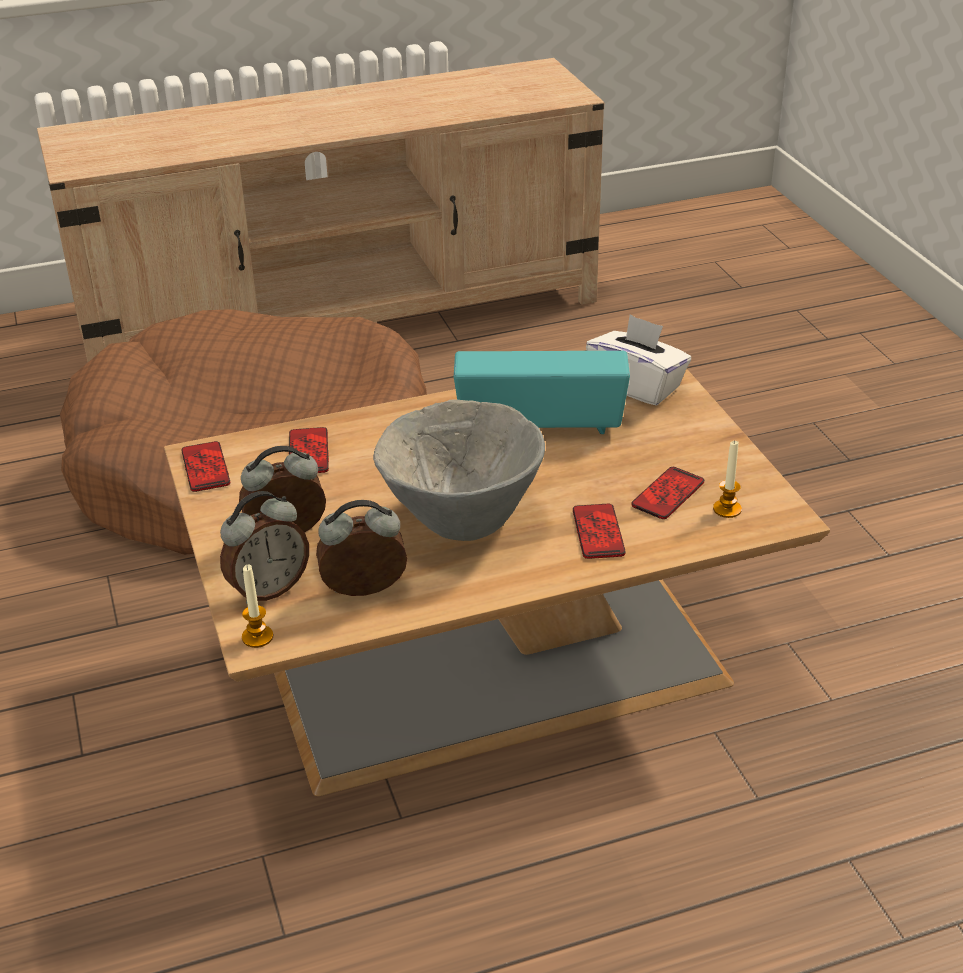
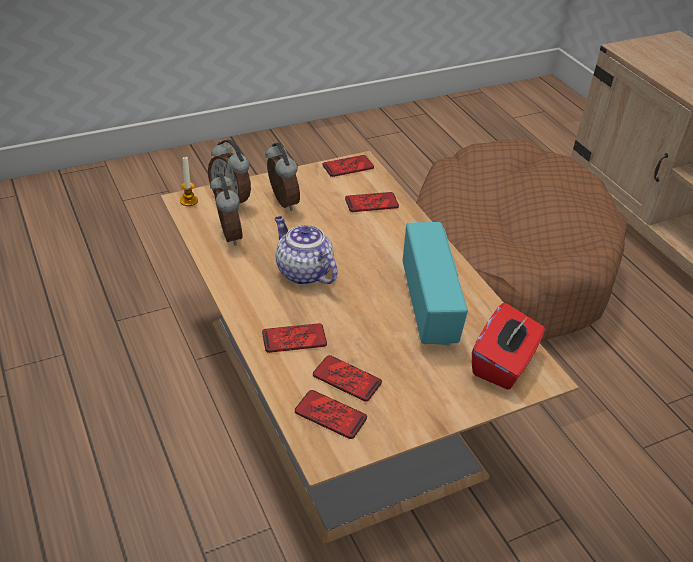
camera: 80 degrees right, 5 degrees up
grey bowl [373,399,545,541] -> teapot [275,216,338,285]
white tissue box [586,314,691,405] -> red tissue box [472,303,545,390]
candle [713,440,742,518] -> phone [295,390,367,439]

